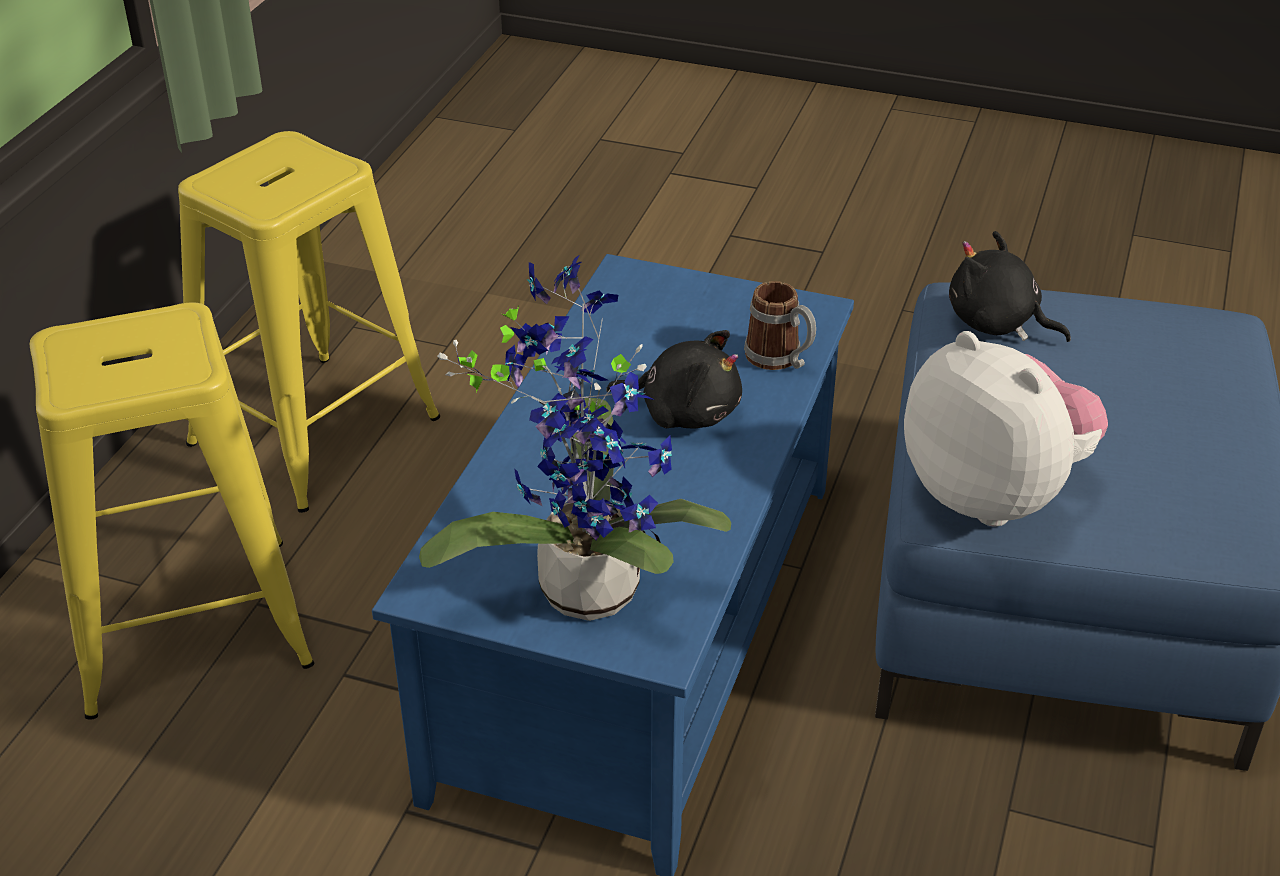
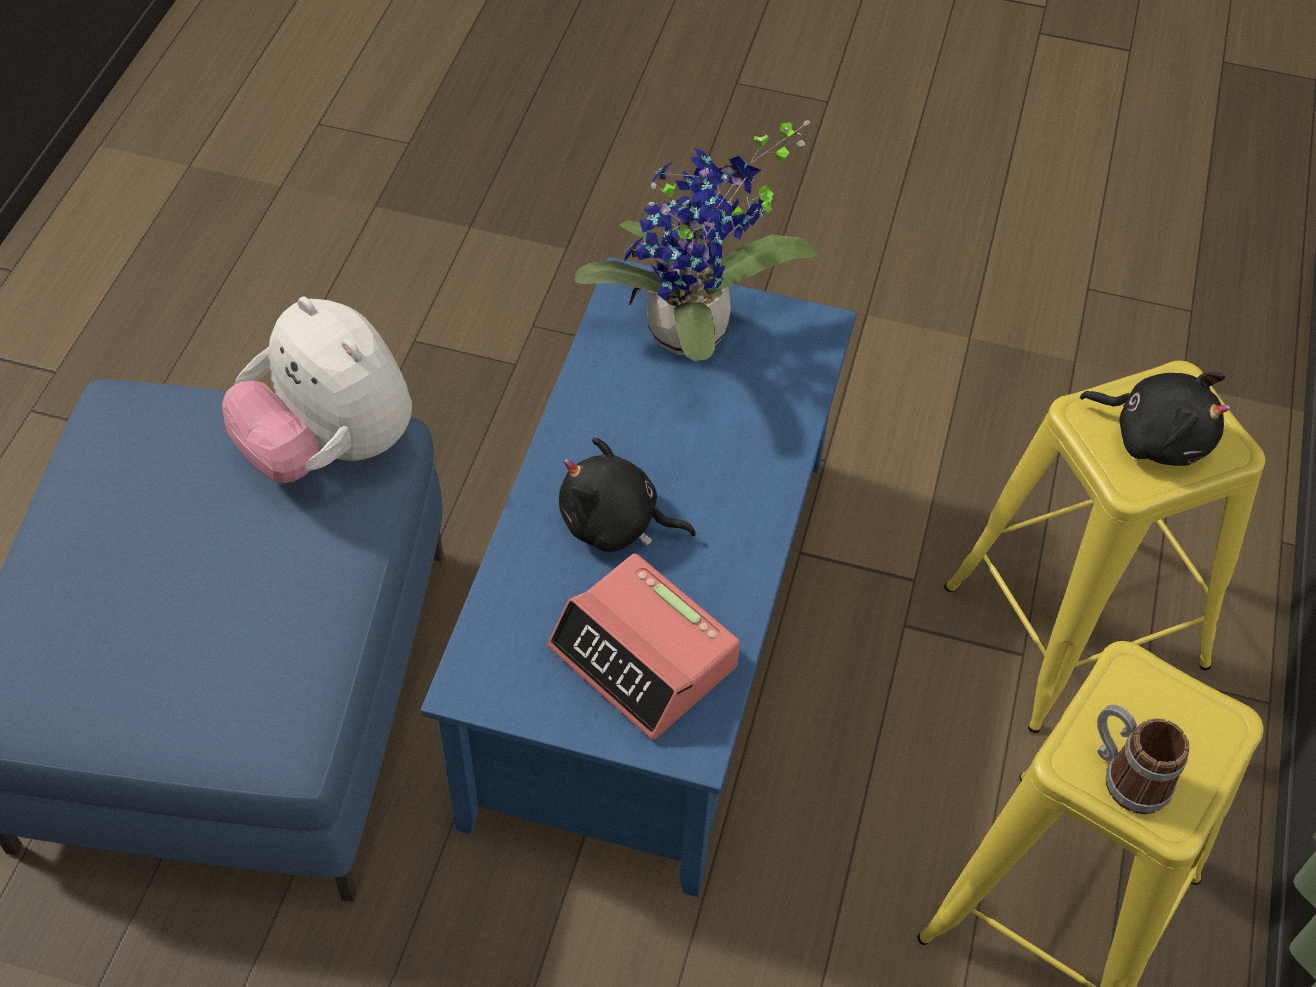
camera: 175 degrees right, 15 degrees up
mug [744,281,816,370] -> mug moved to [1097,704,1189,814]
black plush toy [949,231,1071,342] -> black plush toy moved to [1079,372,1230,466]
none -> alarm clock [547,554,740,740]

